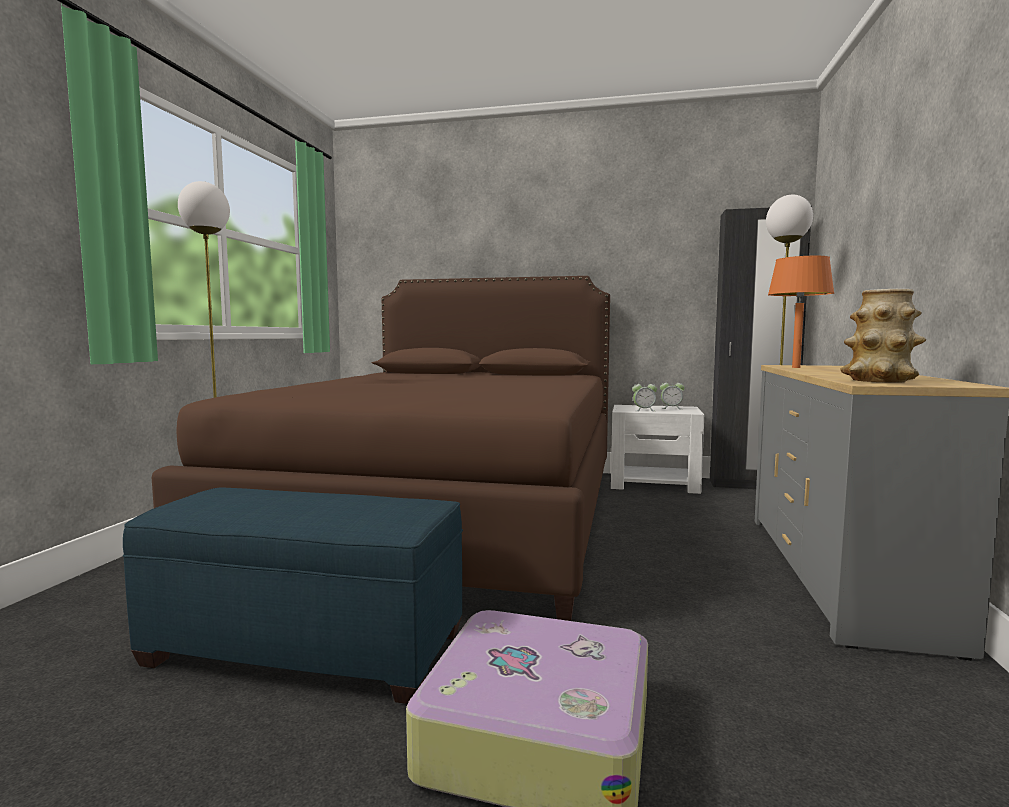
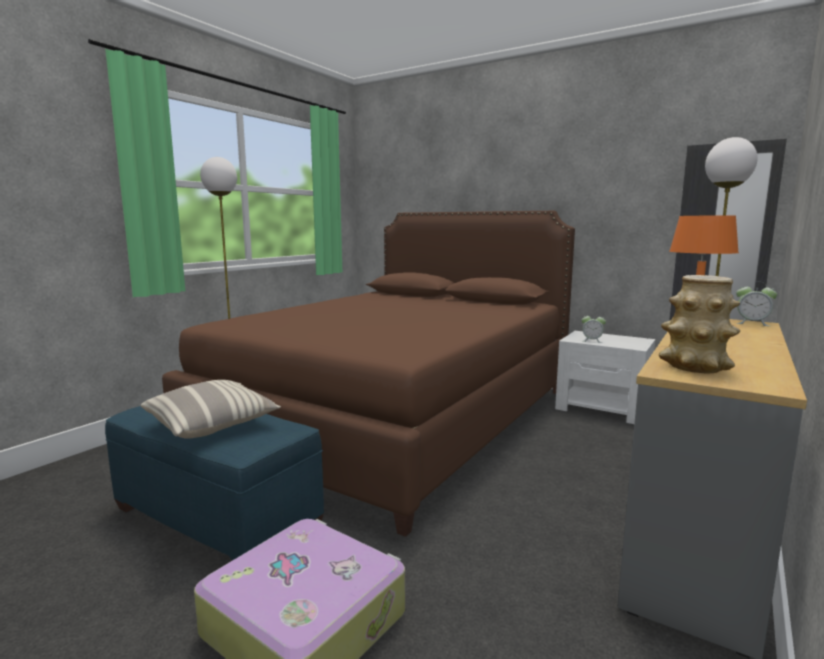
camera: 20 degrees right, 5 degrees up
alarm clock [660,379,685,409] -> alarm clock moved to [736,281,777,326]
none -> pillow [141,380,281,439]

